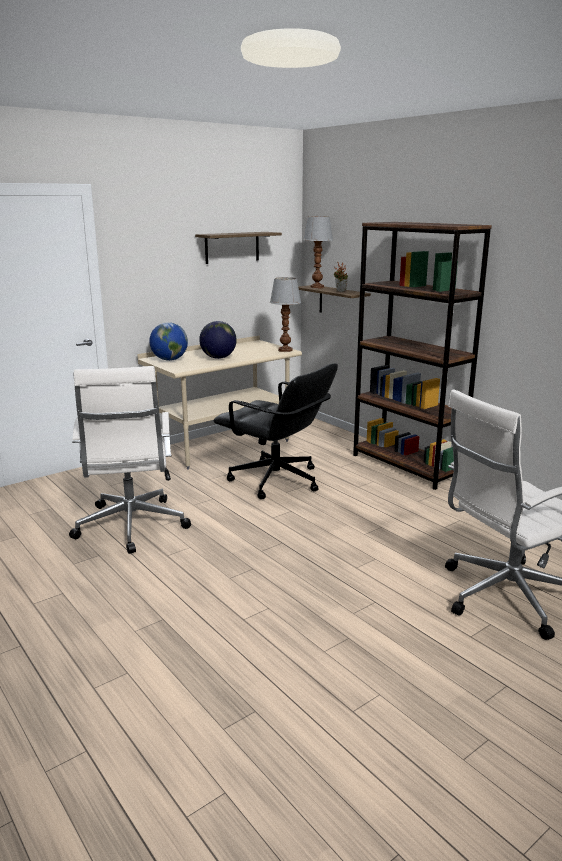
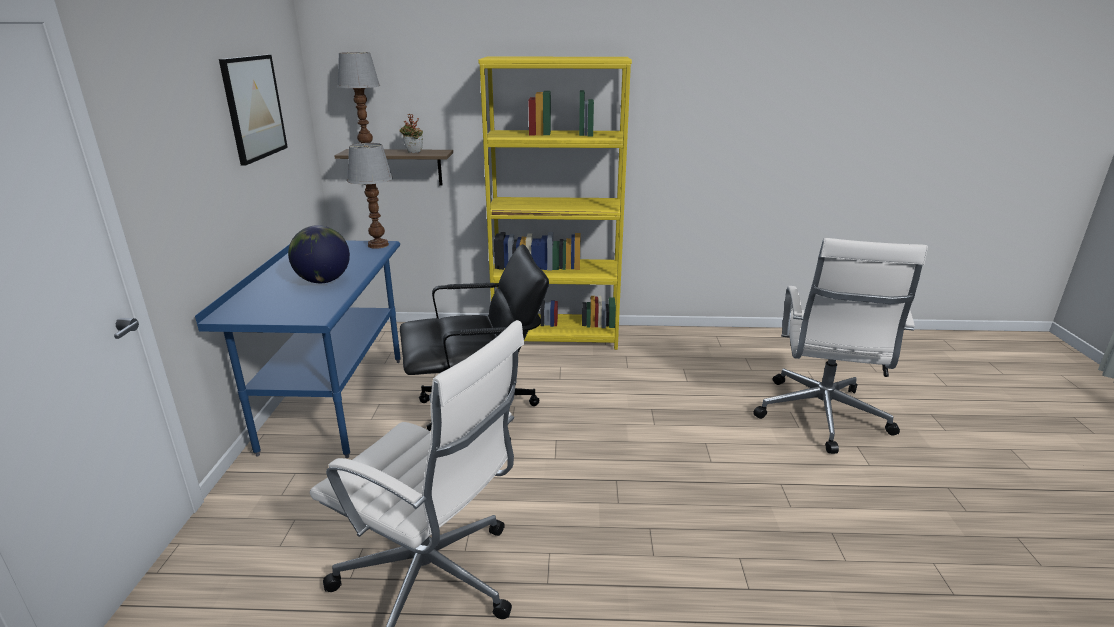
camera: 50 degrees left, 5 degrees up
beige desk [137,335,302,469] -> blue desk [195,241,401,458]
globe [149,322,188,361] -> none
shelf [195,232,282,264] -> picture [219,55,288,166]
brown bookcase [353,222,492,490] -> yellow bookcase [478,57,632,350]

